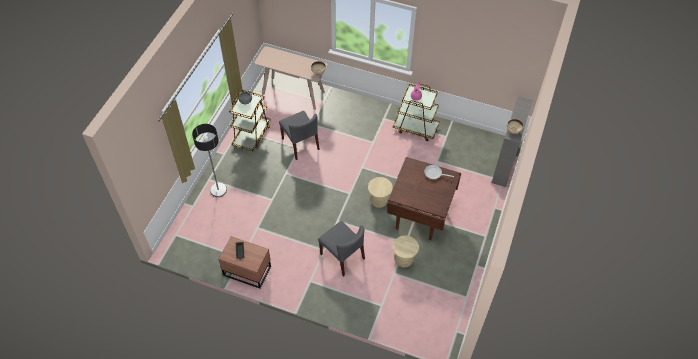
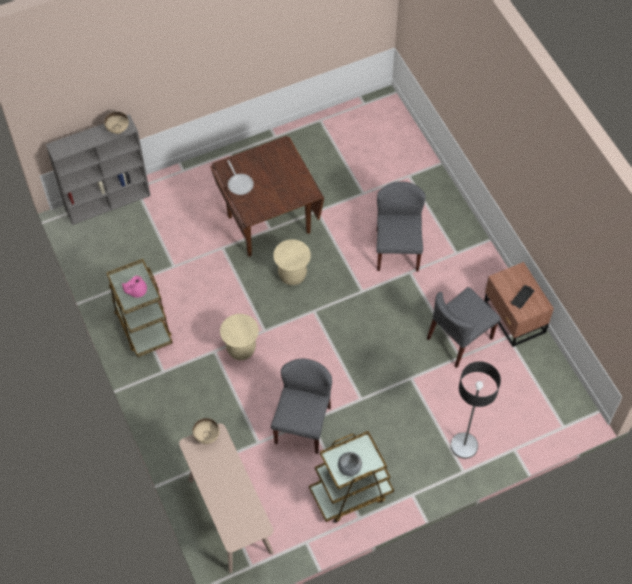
camera: 135 degrees left, 5 degrees up
beige stool [393,235,419,268] -> beige stool moved to [220,314,259,360]
none -> grey chair [427,287,501,368]

